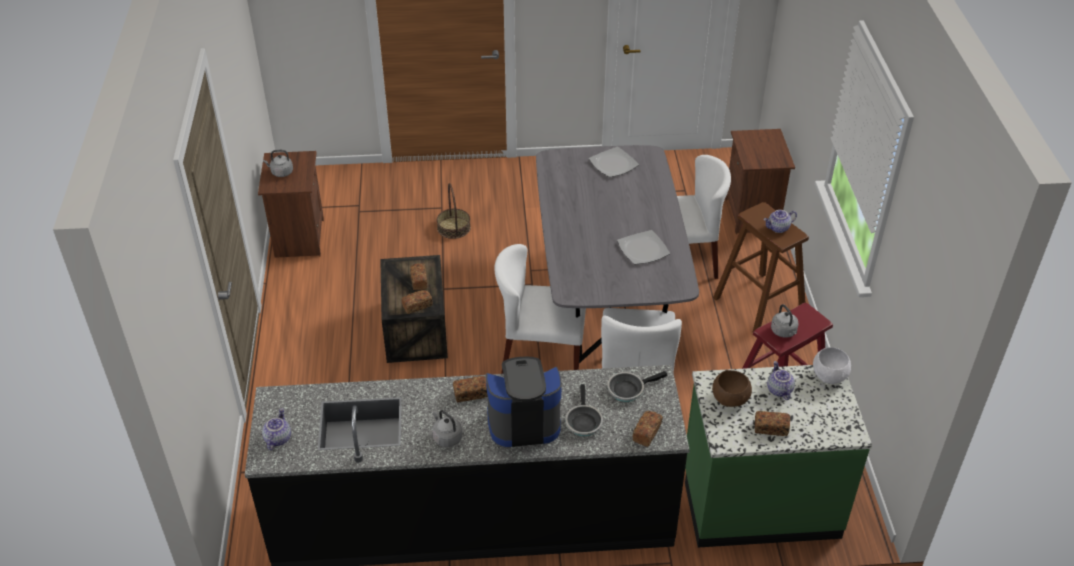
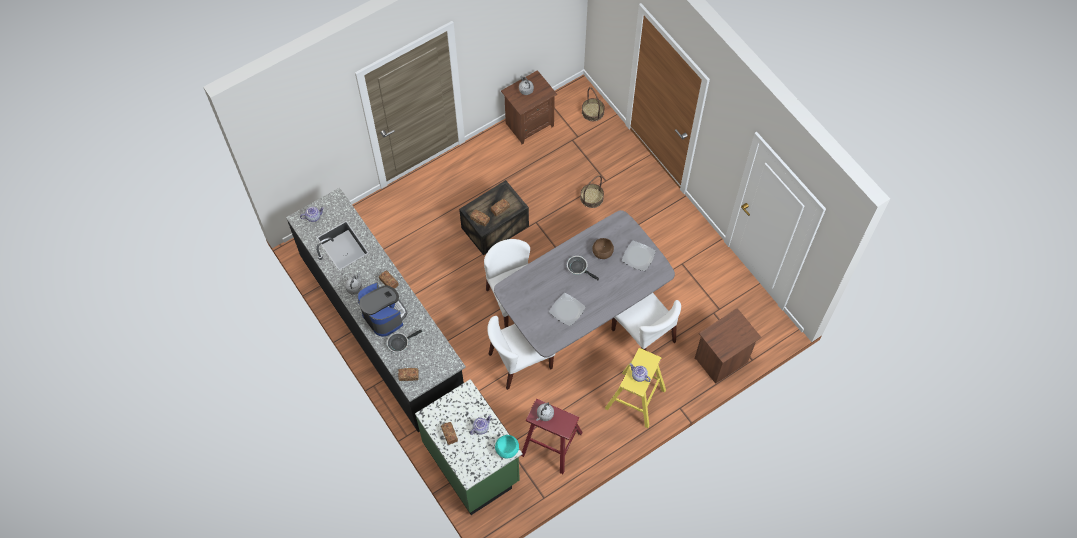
camera: 60 degrees right, 20 degrees up
frying pan [607,371,667,402] -> frying pan moved to [567,256,599,281]
brown bowl [712,370,752,407] -> brown bowl moved to [592,238,614,259]
brown stool [713,202,809,333] -> yellow stool [605,348,666,428]
white bowl [813,347,851,384] -> turquoise bowl [495,435,519,459]
none -> basket [582,87,605,121]

